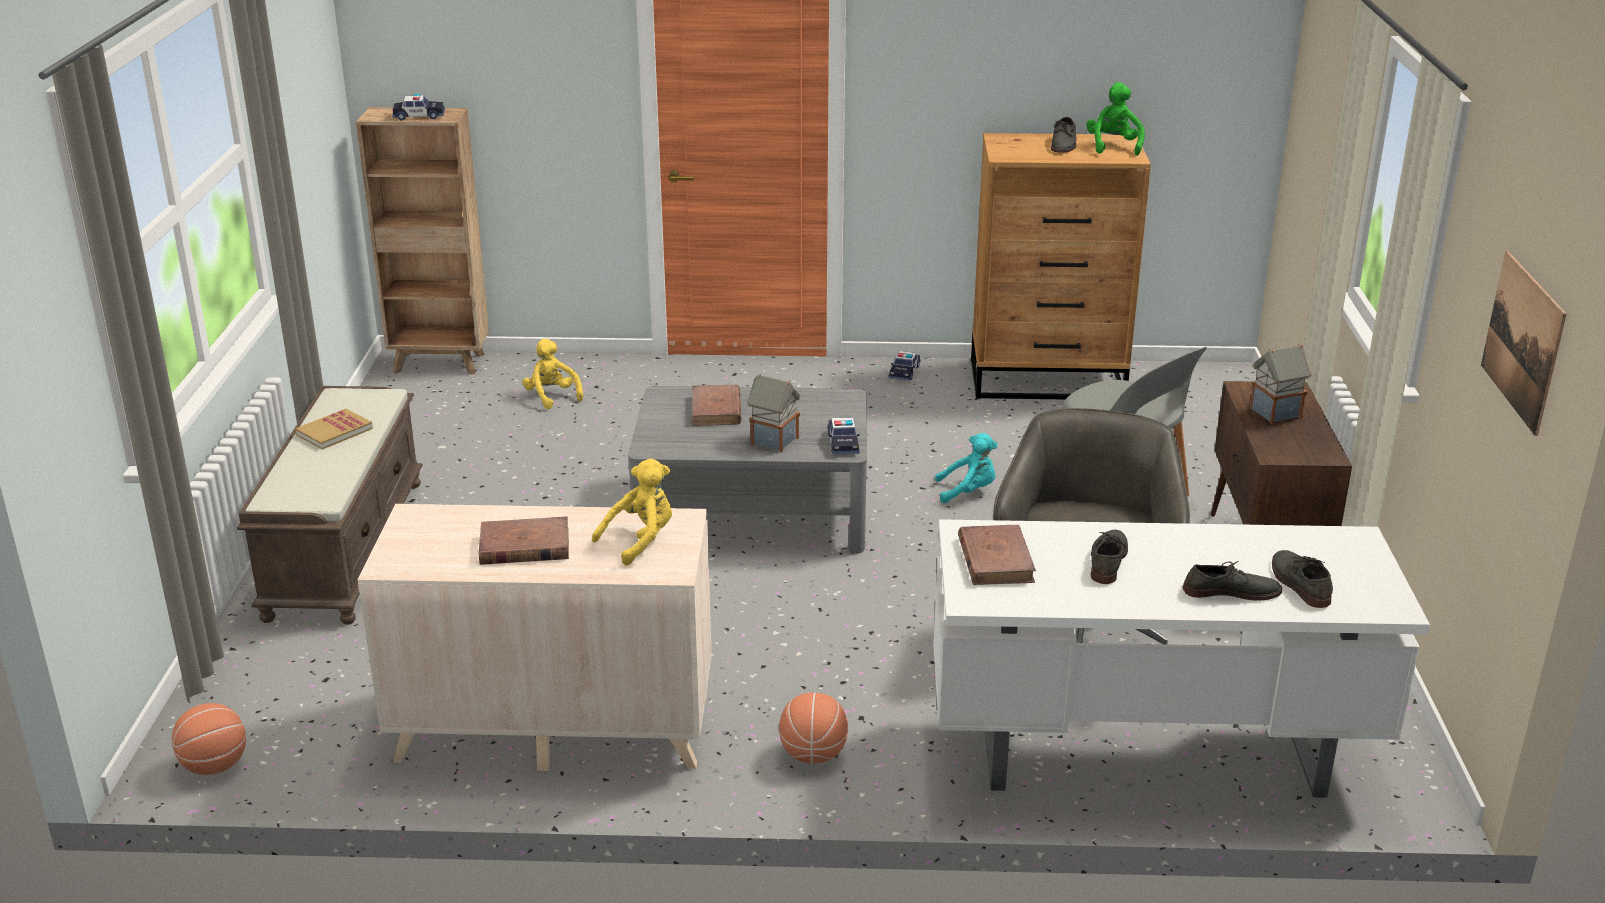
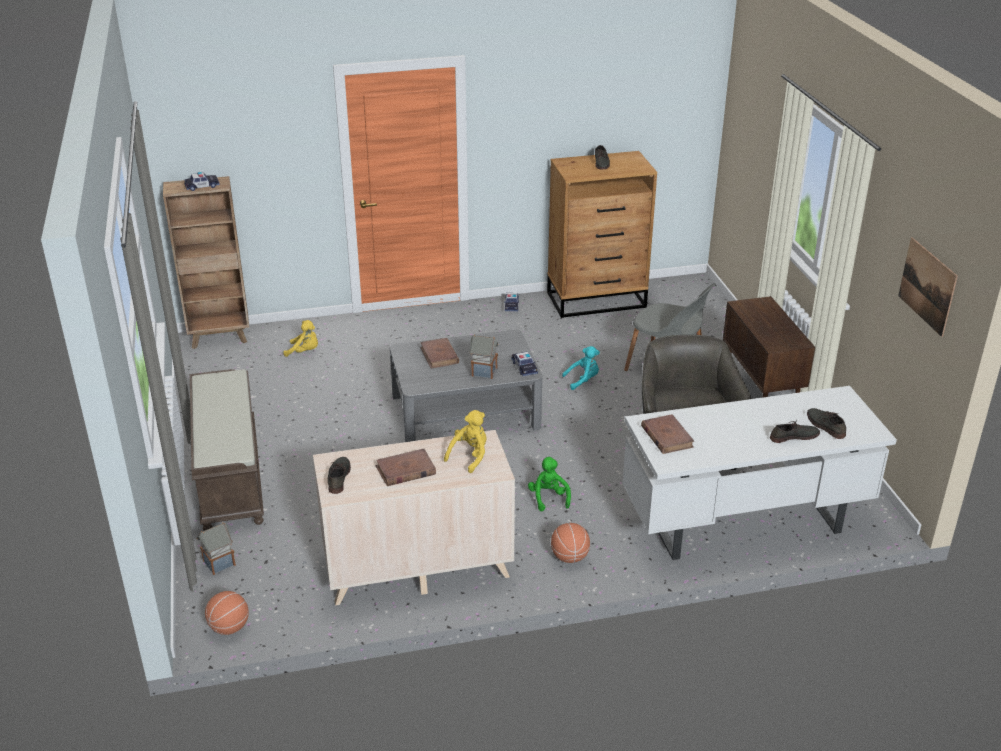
camera: 15 degrees left, 5 degrees up
book [295,409,373,449] -> none
yellow plush toy [523,339,583,409] -> yellow plush toy turned 150 degrees clockwise [283,320,318,357]
green plush toy [1086,82,1145,156] -> green plush toy moved to [528,457,571,511]
grey shoe [1091,530,1128,584] -> grey shoe moved to [328,457,351,494]
toy house [1249,344,1311,424] -> toy house moved to [196,522,236,575]

